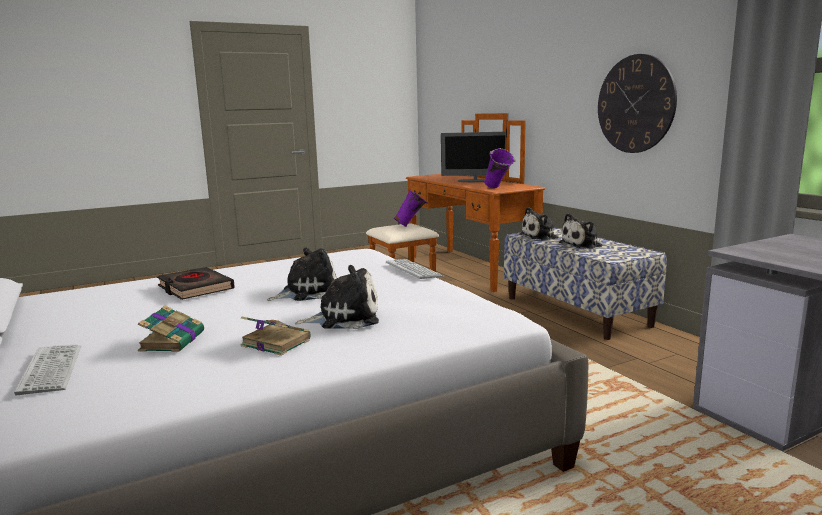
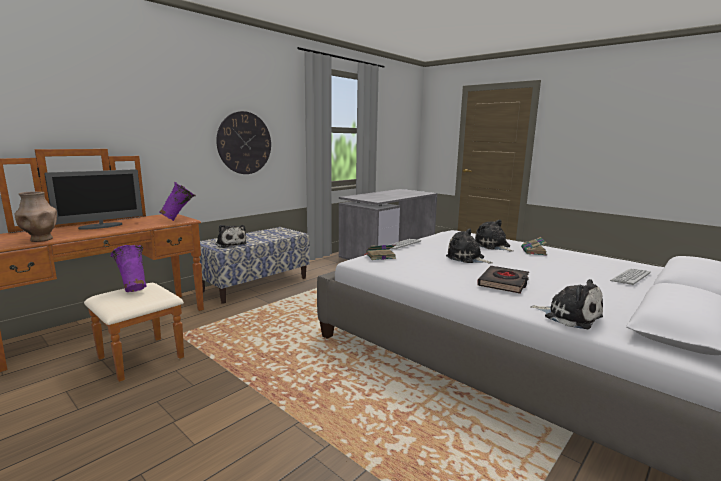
camera: 110 degrees left, 0 degrees up
book [138,306,204,352] -> book moved to [363,244,396,260]
monitor [441,132,506,182] -> monitor turned 60 degrees clockwise [44,169,143,230]
plush toy [559,213,603,249] -> plush toy moved to [530,279,603,329]
none -> brown vase [15,192,57,242]

